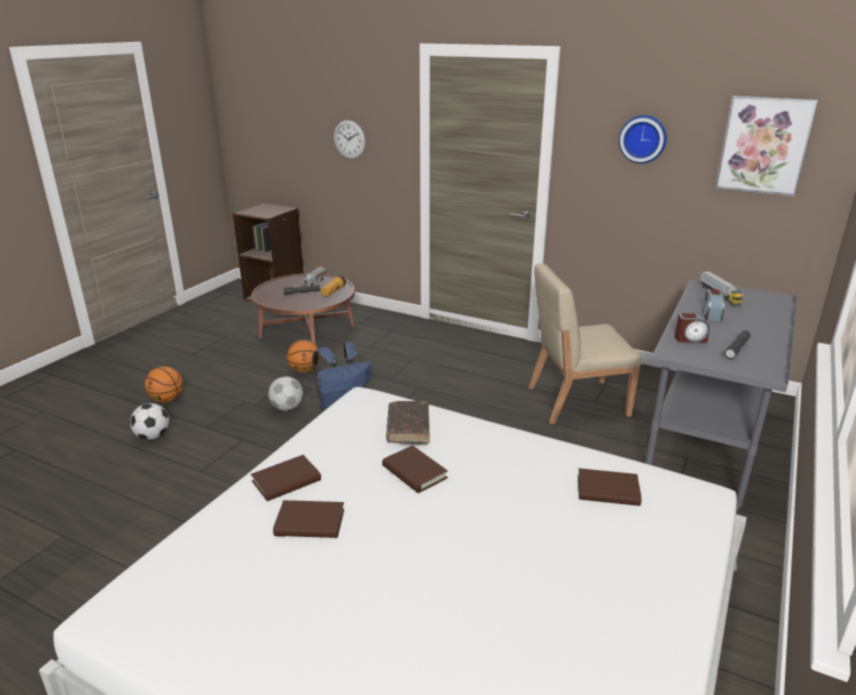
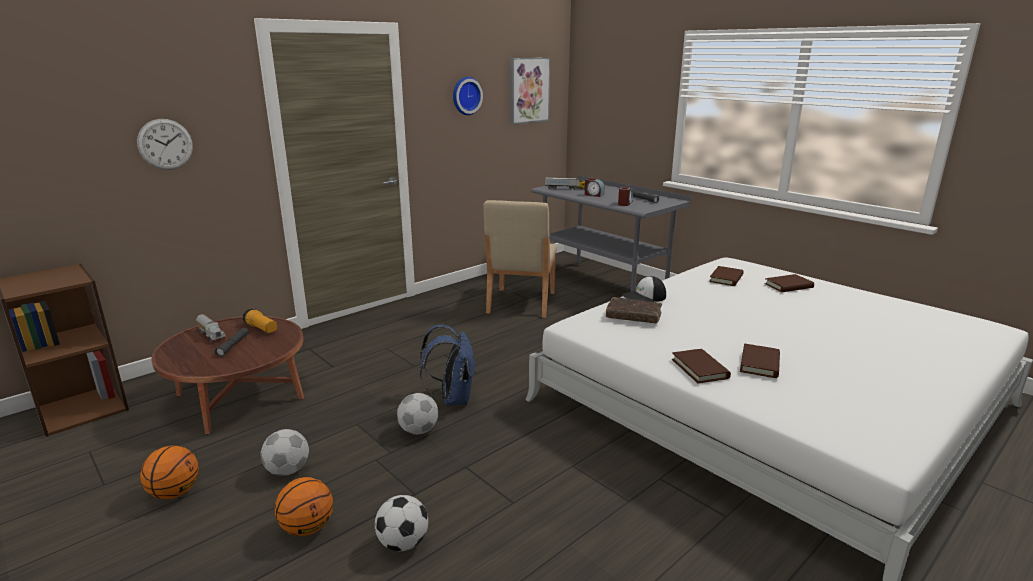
camera: 70 degrees left, 5 degrees down
basketball [287,340,321,373] -> basketball moved to [140,445,199,499]
brown book [382,445,448,493] -> brown book moved to [764,274,814,292]
none -> football [260,429,309,476]
none -> cap [622,276,666,302]

